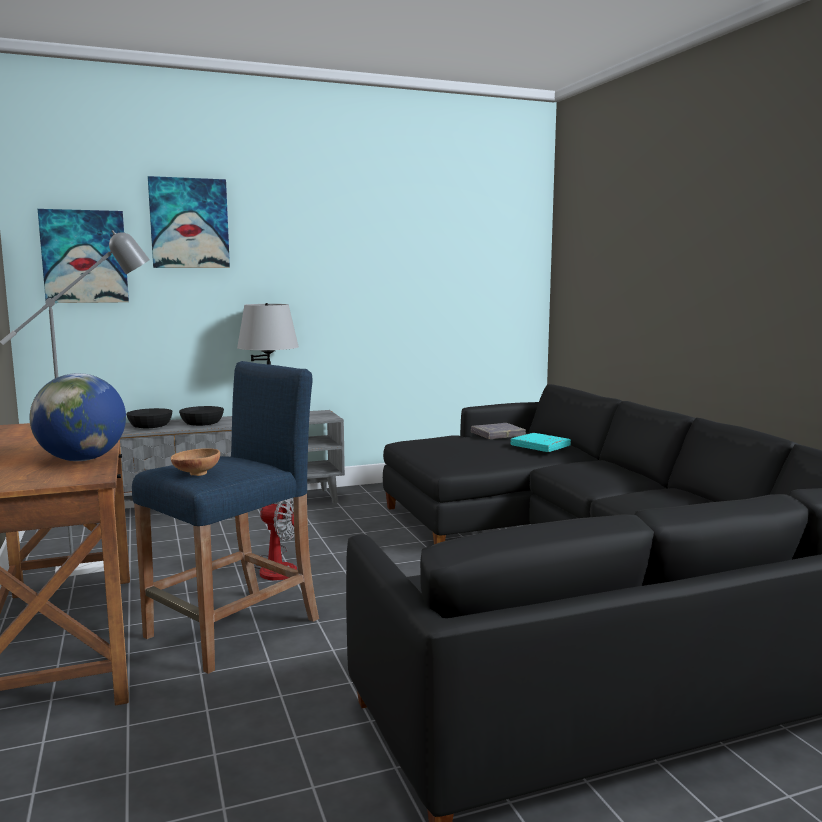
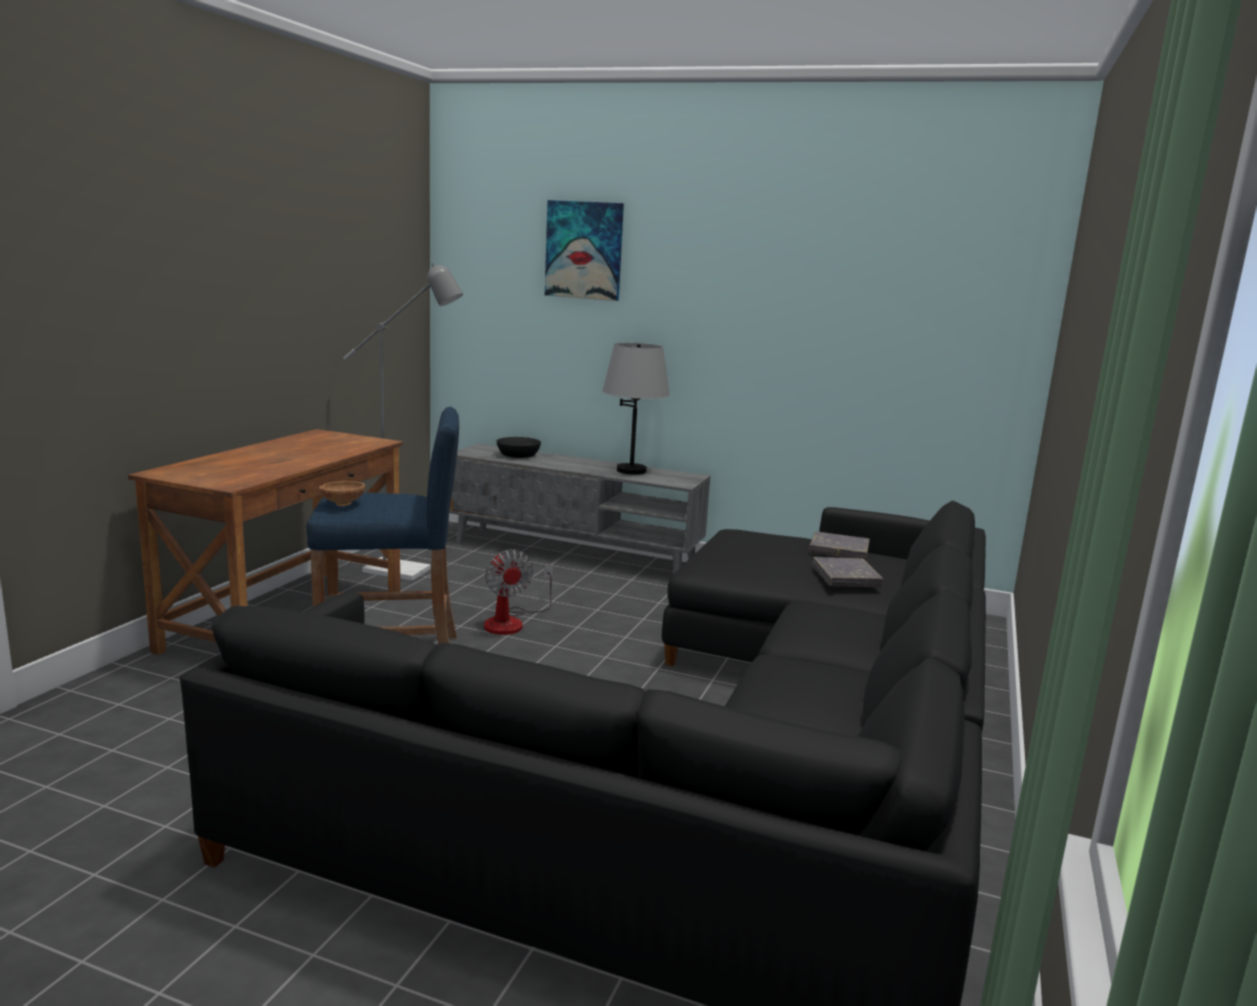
camera: 40 degrees right, 5 degrees up
globe [30,373,126,461] -> none
picture [38,209,129,303] -> none
black bowl [179,406,224,426] -> none
turquoise book [510,433,571,452] -> grey book [812,557,883,587]

